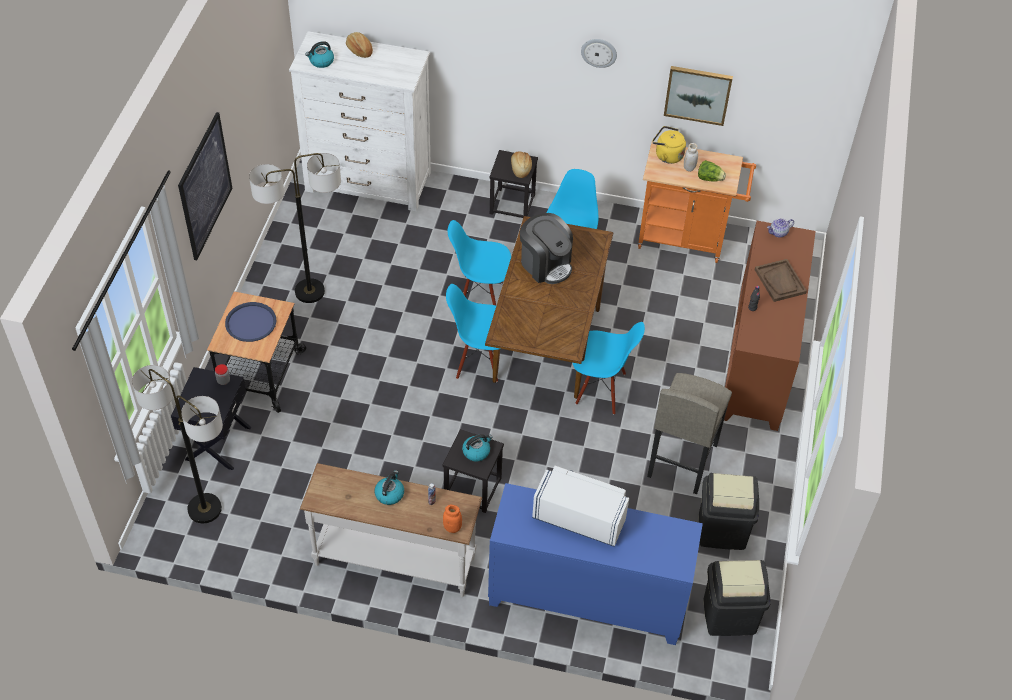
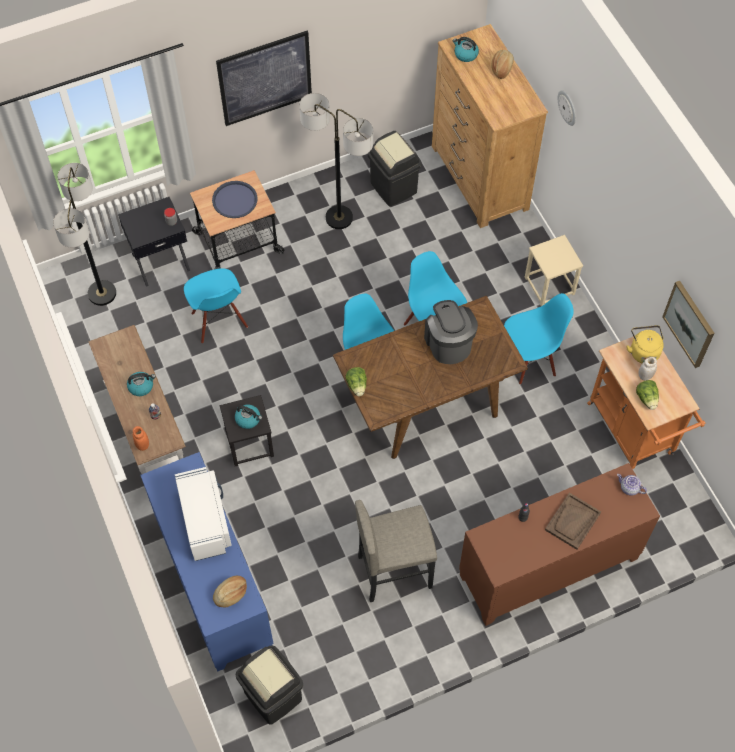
camera: 55 degrees right, 10 degrees up
white dresser [289,31,431,211] -> brown dresser [432,24,548,228]
black stool [490,150,538,218] -> beige stool [525,235,583,306]
bread [511,151,532,178] -> bread moved to [213,576,247,607]
coffee machine [520,213,573,284] -> coffee machine turned 150 degrees clockwise [424,300,478,364]
blue chair [573,322,645,415] -> blue chair moved to [184,268,248,343]
wall clock [581,39,617,68] -> wall clock moved to [558,90,576,126]
black trash can [698,473,759,550] -> black trash can moved to [368,131,422,206]
none -> lettuce [346,367,367,396]

